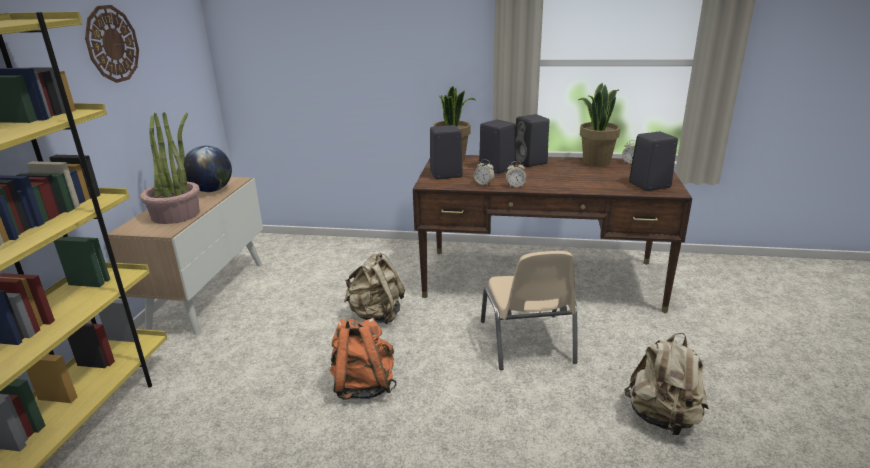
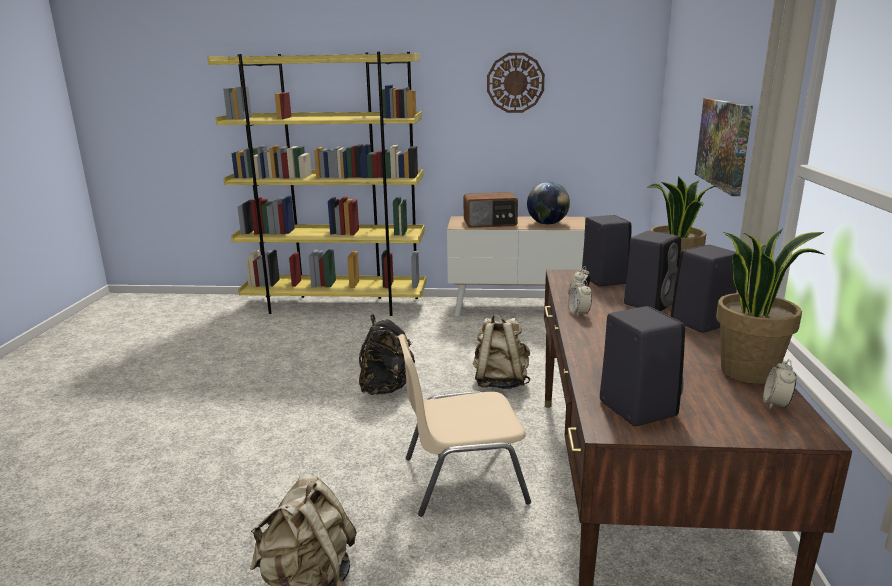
camera: 85 degrees right, 5 degrees down
potted plant [140,112,200,224] -> radio [464,192,518,228]
orange backpack [330,318,397,400] -> black backpack [359,314,415,395]
none -> picture [695,98,753,196]

